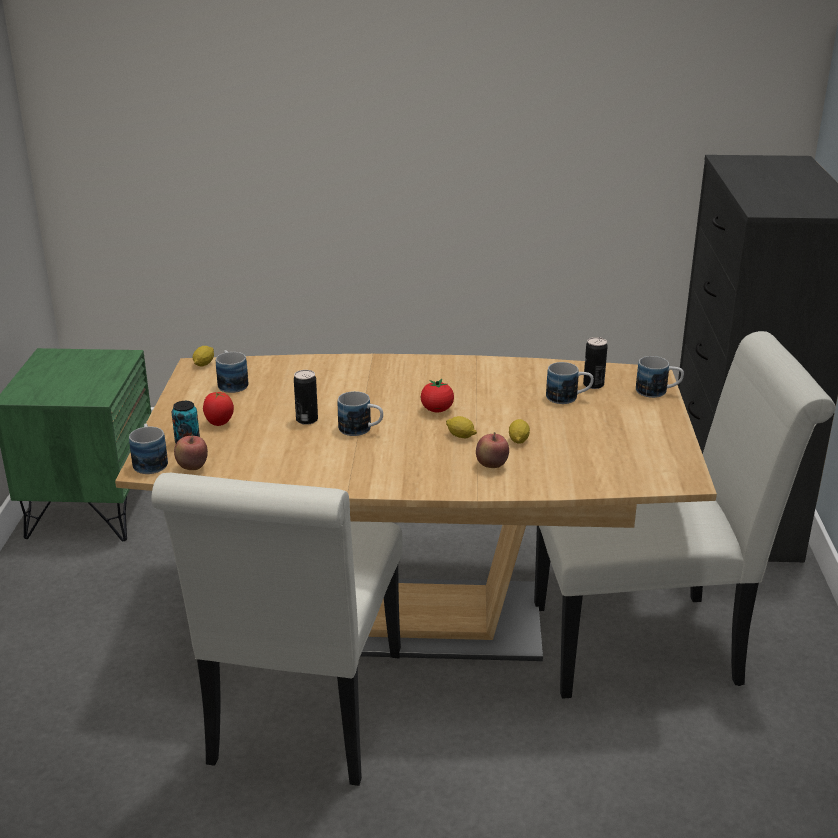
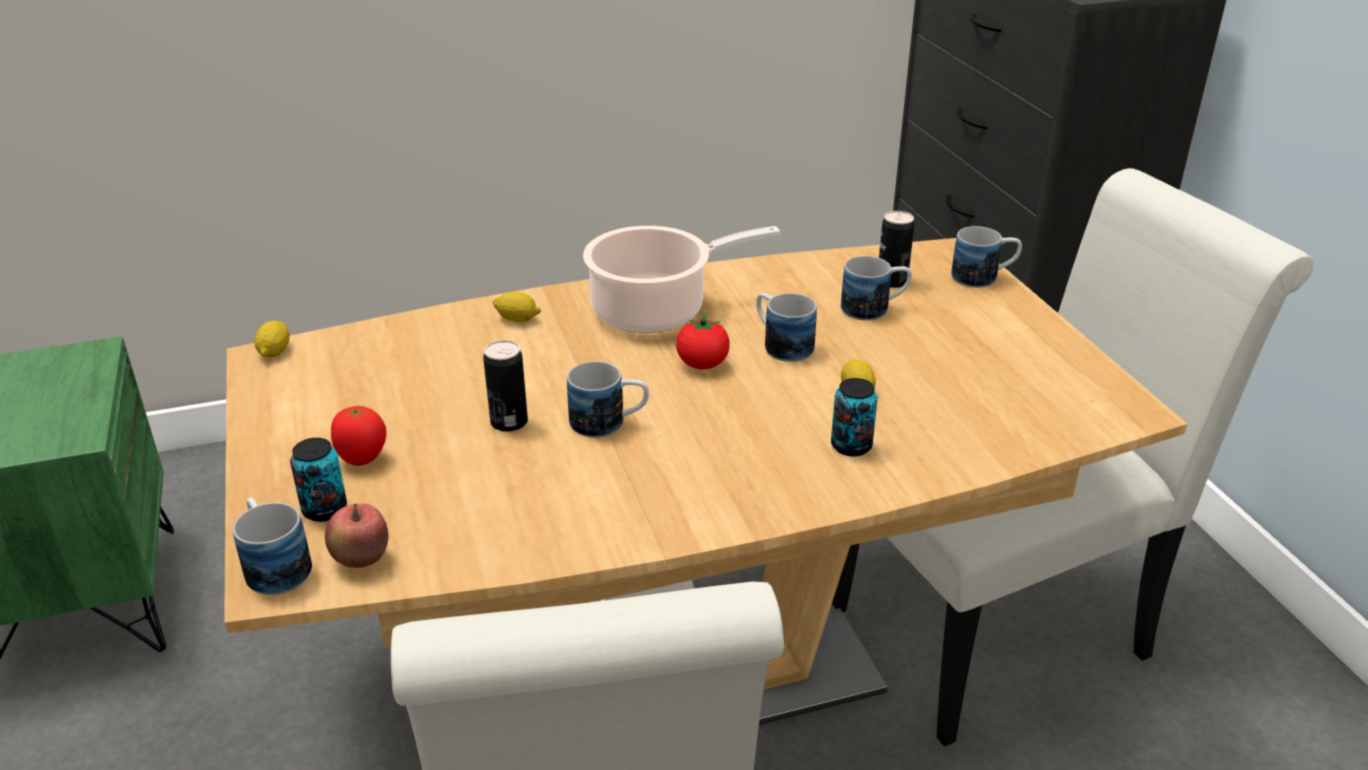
camera: 20 degrees left, 5 degrees up
mug [216,350,249,393] -> mug moved to [756,293,817,362]
lemon [446,416,477,438] -> lemon moved to [492,291,541,322]
apple [476,432,509,468] -> can [831,378,878,457]
none -> cooking pot [583,226,780,333]

